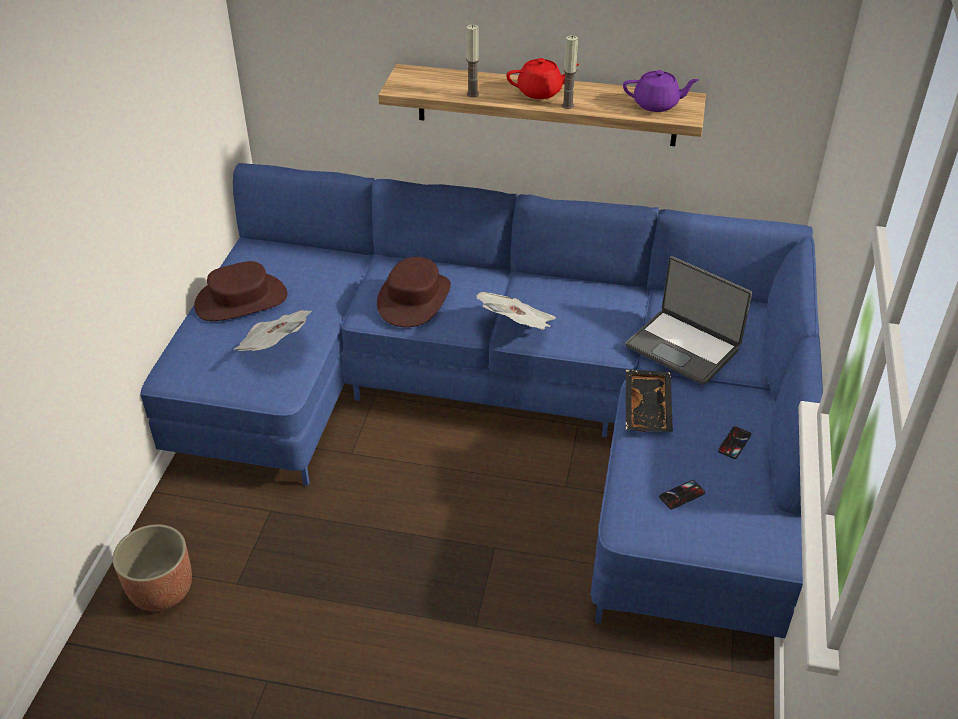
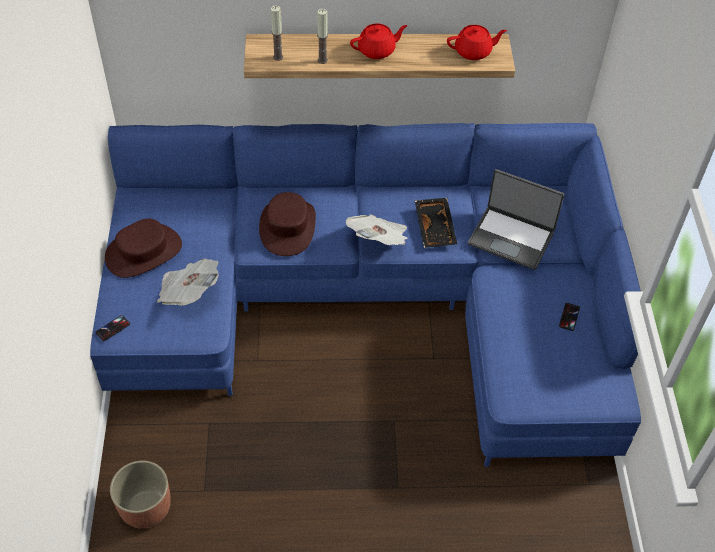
camera: 15 degrees left, 10 degrees up
candle [562,35,578,109] -> candle moved to [271,5,283,61]
purple teapot [623,70,699,112] -> red teapot [447,25,507,60]
black tray [626,370,673,432] -> black tray moved to [415,198,457,248]
phone [659,480,705,510] -> phone moved to [95,315,130,341]

